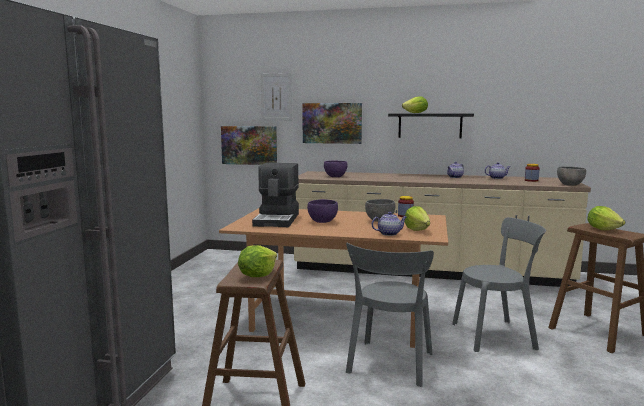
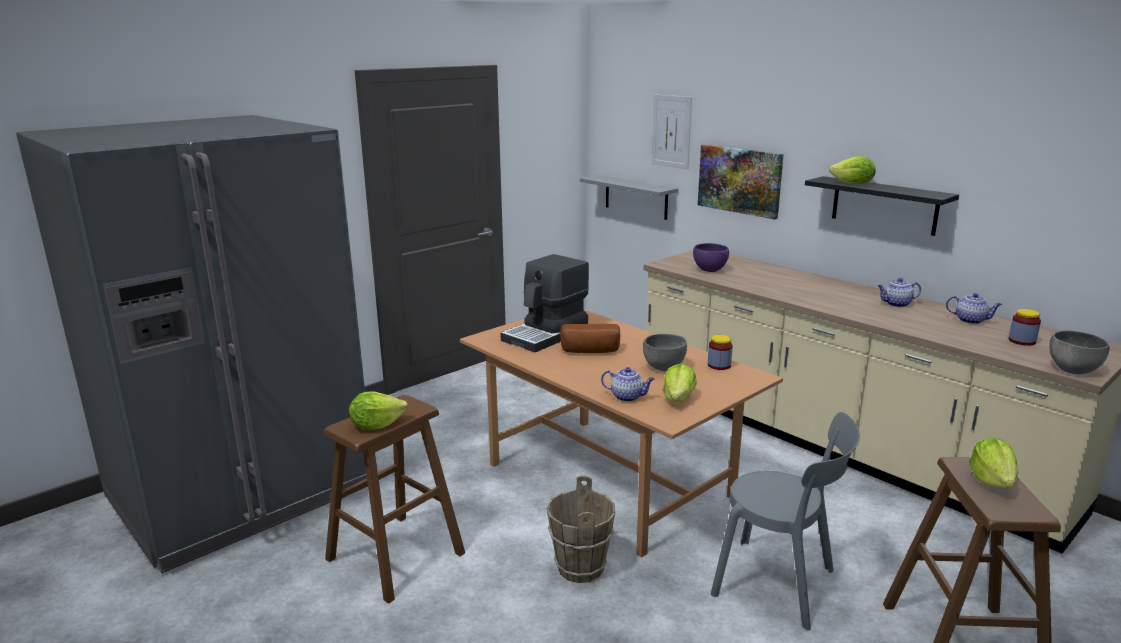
camera: 35 degrees right, 10 degrees up
picture [221,126,277,165] -> grey shelf [580,175,678,220]
purple bowl [307,199,338,223] -> bread [560,324,620,353]
grey chair [346,243,434,387] -> brown bucket [546,476,615,583]

